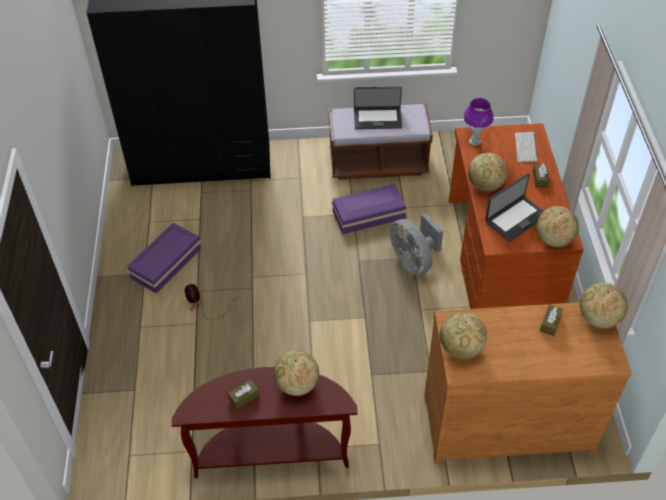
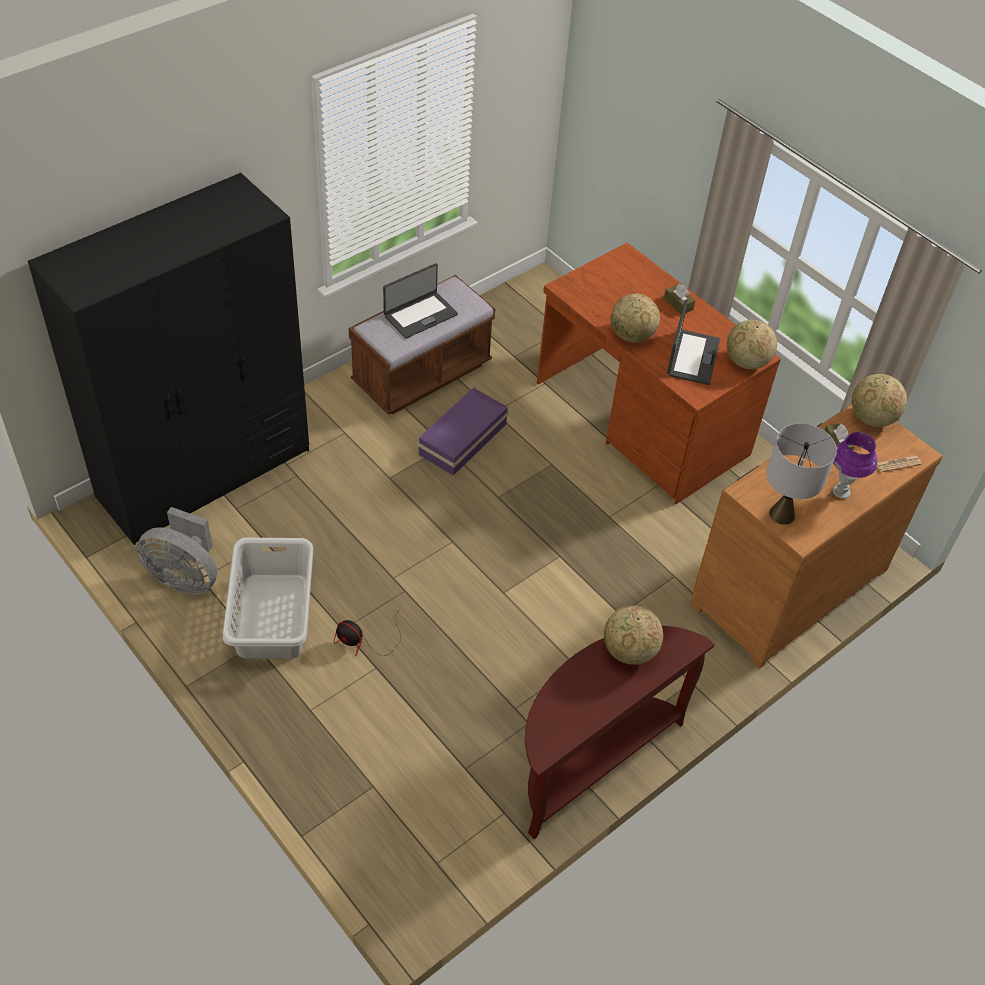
camera: 40 degrees left, 0 degrees up
purple storage box [127,223,201,294] -> grey laundry basket [223,538,313,659]
brown tissue box [228,379,259,409] -> none
grey fan [390,213,443,275] -> grey fan moved to [136,507,217,594]
globe [440,312,487,359] -> grey table lamp [766,423,837,525]
purple table lamp [464,98,493,146] -> purple table lamp moved to [832,432,877,499]
keyboard [515,132,538,163] -> none
none -> newspaper [877,455,921,472]

